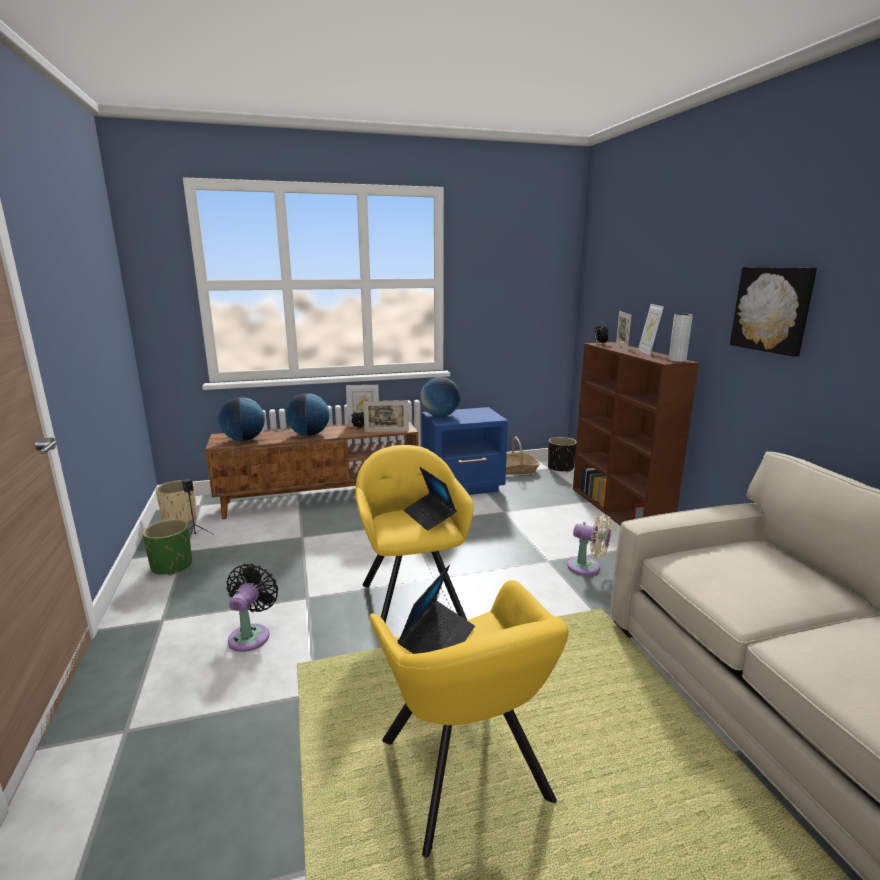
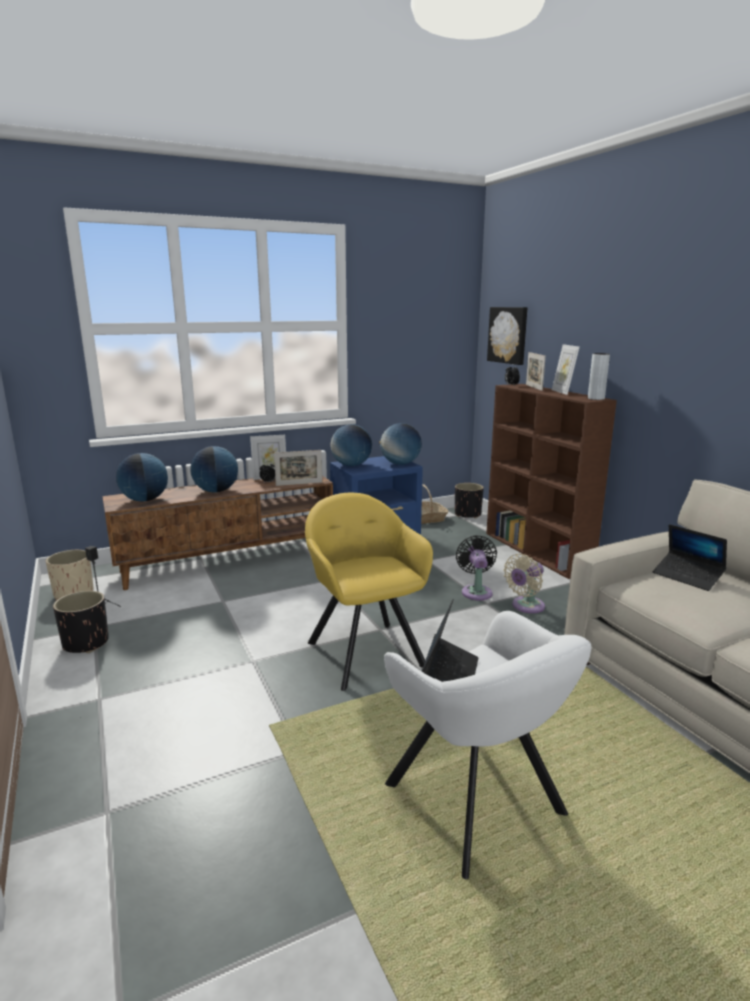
camera: 10 degrees left, 0 degrees up
green planter [142,519,192,576] -> black planter [53,591,109,653]
black fan [226,564,278,652] -> black fan moved to [456,535,497,600]
yellow armchair [370,580,569,858] -> white armchair [384,611,592,879]
laptop [404,467,457,531] -> laptop moved to [653,524,727,591]
beige fan [567,514,612,576] -> beige fan turned 120 degrees clockwise [503,554,545,613]
picture [730,267,817,357] -> picture moved to [487,307,528,365]
none -> globe [380,423,422,465]

